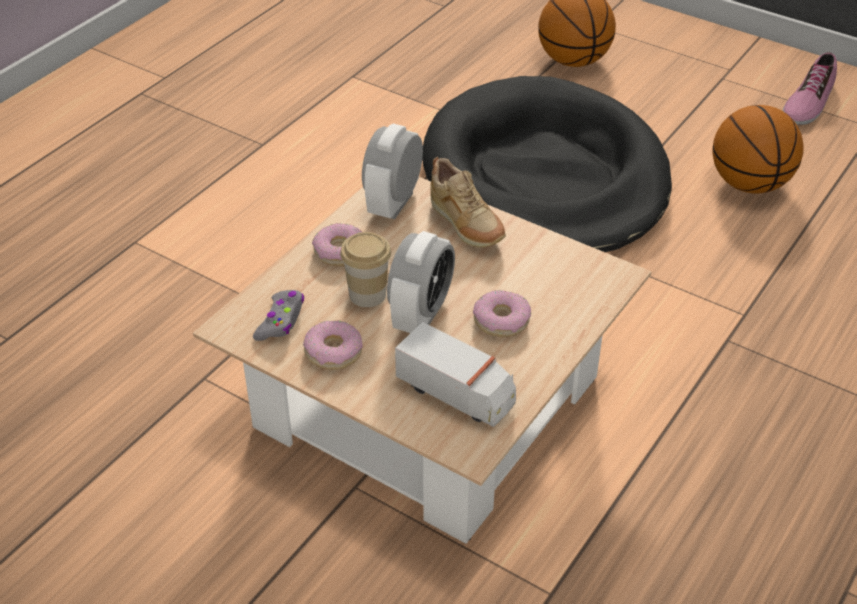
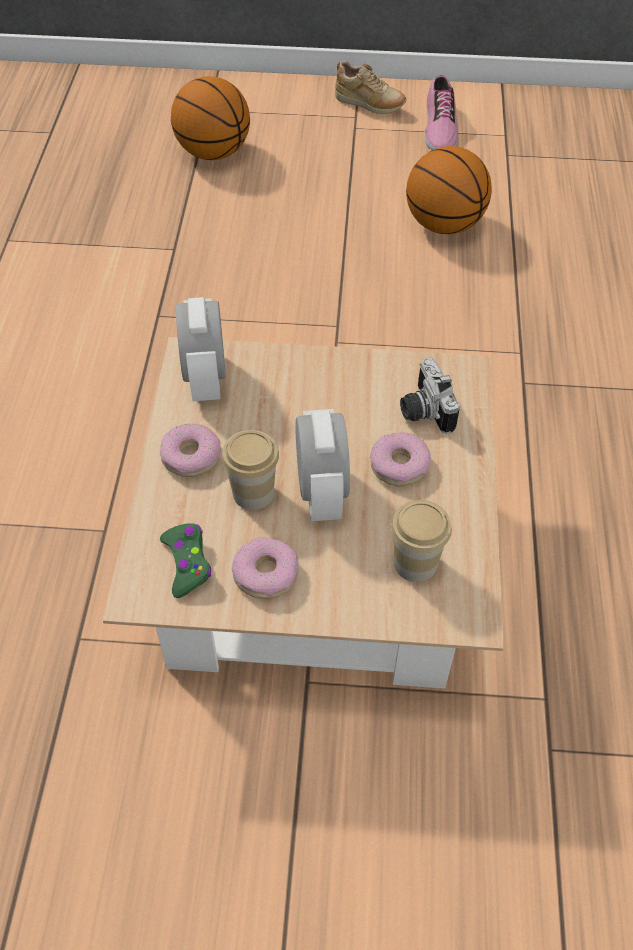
camera: 30 degrees left, 10 degrees up
grey game controller [253,290,304,341] -> green game controller [160,523,211,598]
toy truck [395,322,516,427] -> cup [391,500,452,582]
black dog bed [423,76,672,252] -> none
beige shoe [430,157,506,248] -> beige shoe moved to [335,61,406,114]
none -> camera [400,358,460,434]

